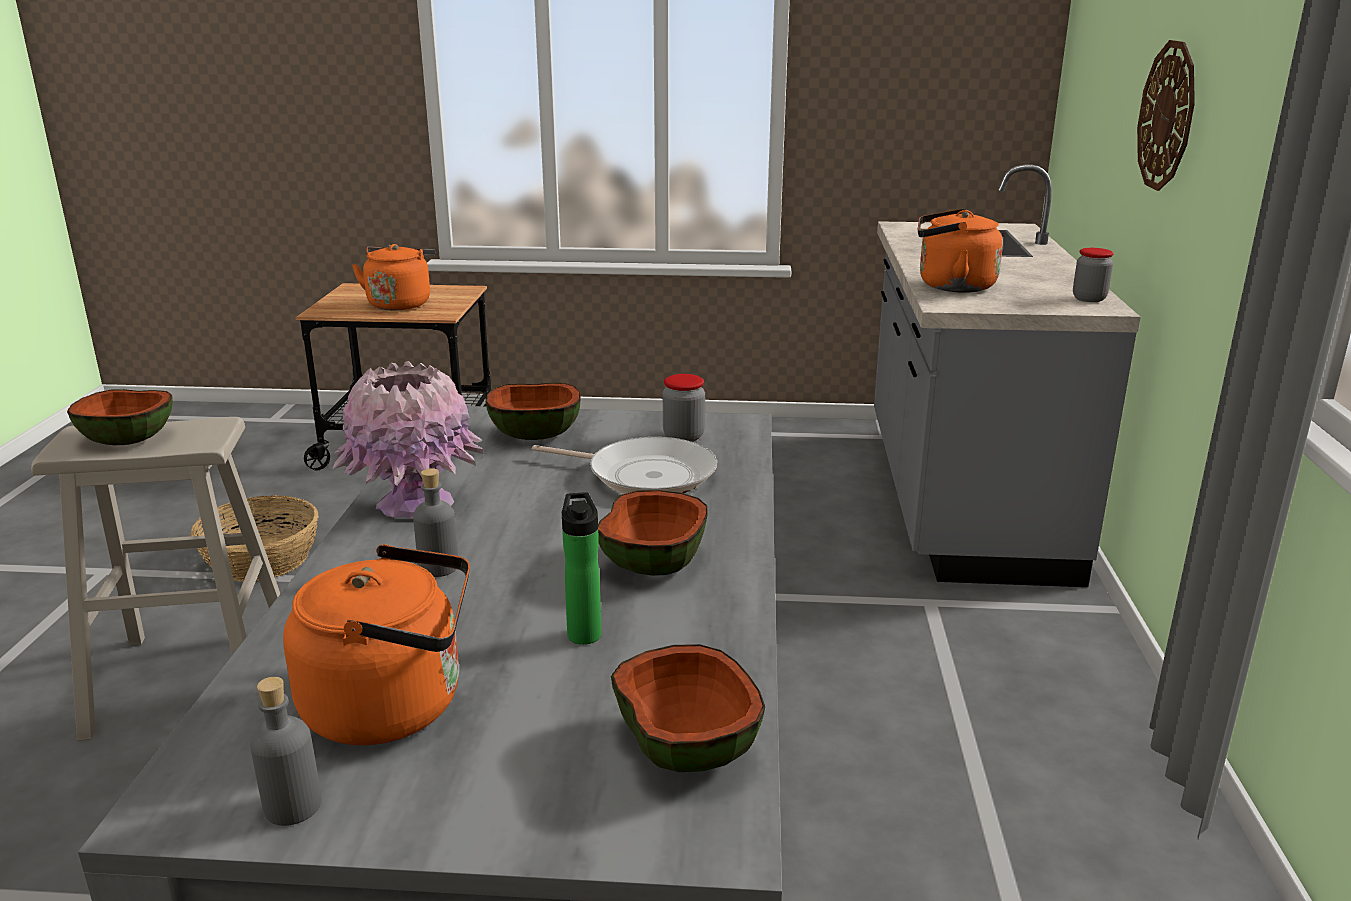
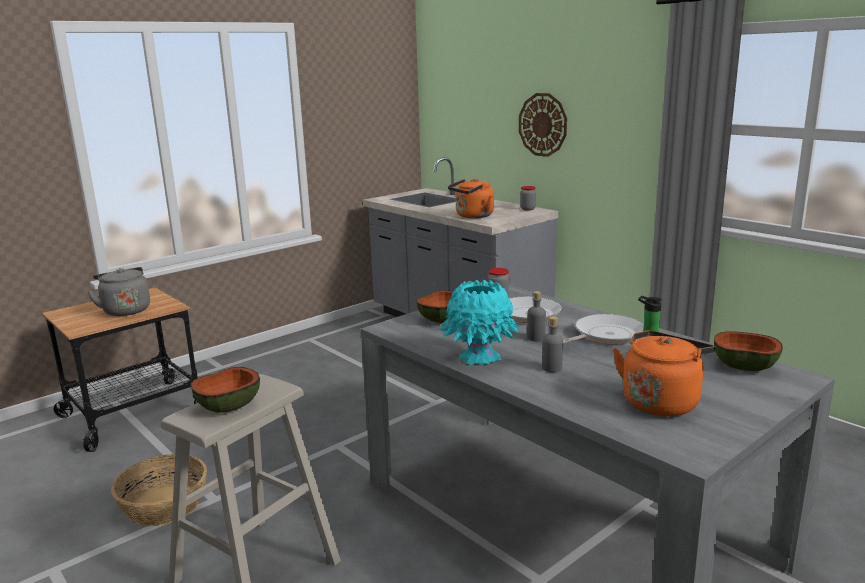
camera: 45 degrees left, 5 degrees down
grey bottle [250,677,322,826] -> grey bottle moved to [527,291,546,342]
pink vase [333,361,484,518] -> turquoise vase [439,280,519,365]
orange kettle [352,244,435,311] -> grey kettle [87,267,150,316]
bowl [598,490,708,576] -> frying pan [563,314,644,345]

